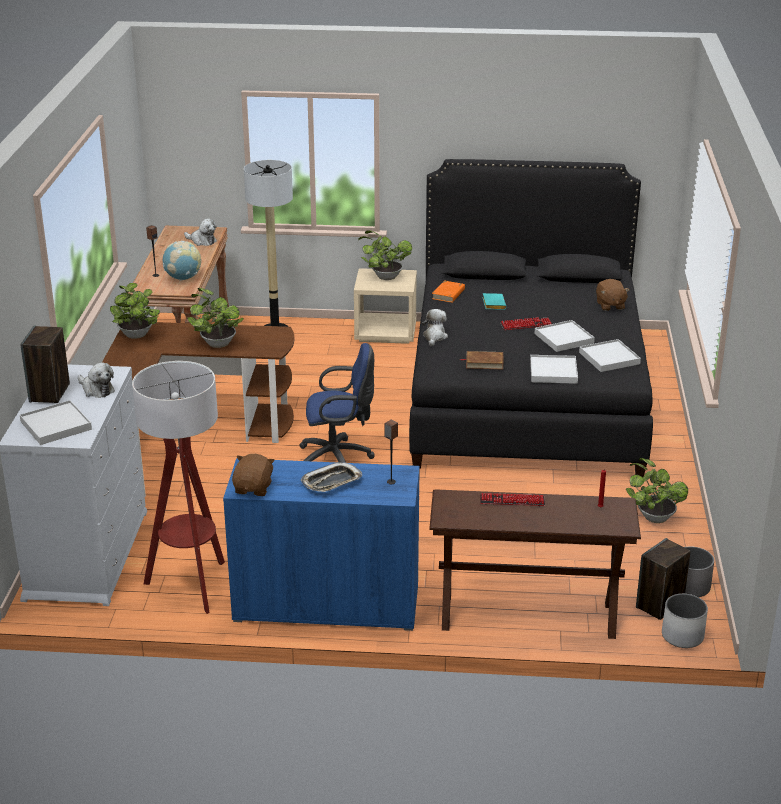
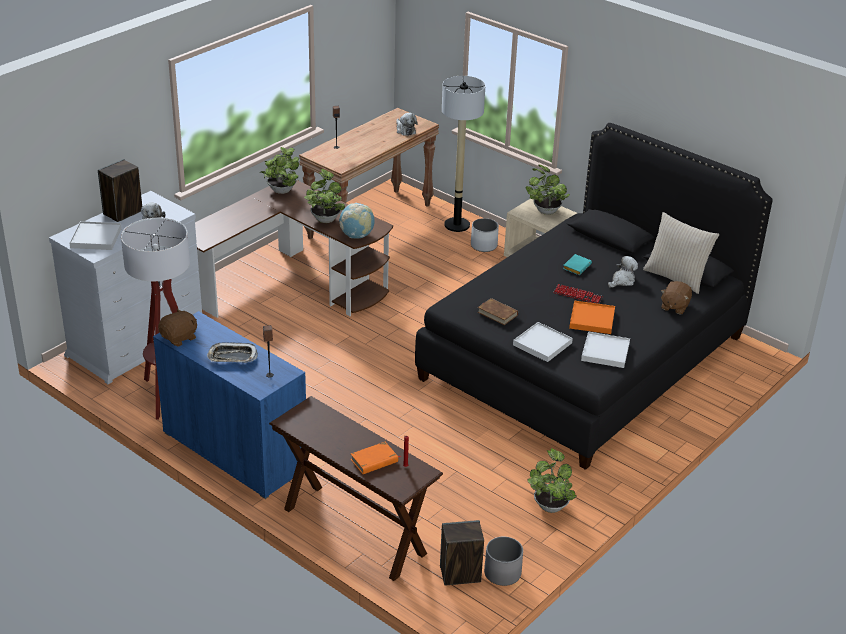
camera: 35 degrees right, 5 degrees up
globe [163,241,201,281] -> globe moved to [339,203,375,239]
blue office chair [299,343,375,462] -> none
plush toy [422,309,448,346] -> plush toy moved to [608,256,638,288]
orange book [432,281,465,303] -> orange book moved to [351,442,401,474]
keyboard [480,493,545,507] -> none
white tray [534,320,595,352] -> orange tray [569,301,615,334]
white planter [662,594,708,648] -> white planter moved to [471,218,499,252]
none -> beige pillow [643,212,719,294]

